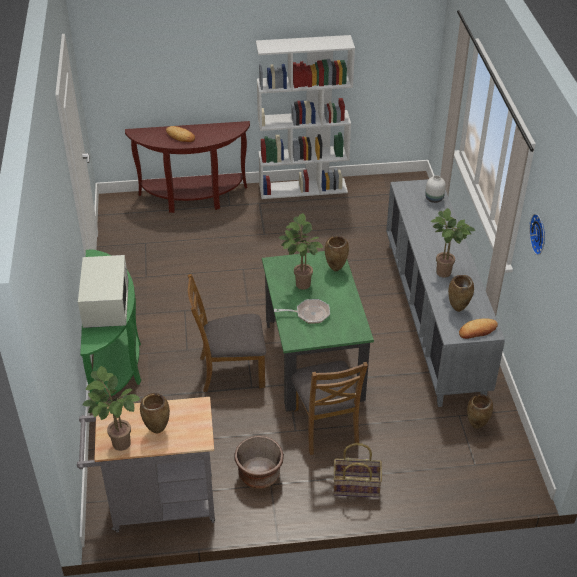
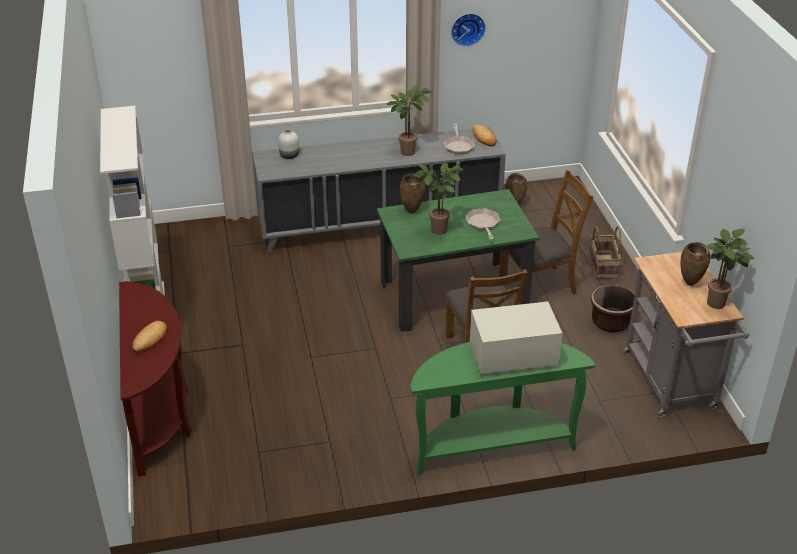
camera: 95 degrees left, 5 degrees down
brown vase [448,275,474,312] -> frying pan [444,124,475,154]

